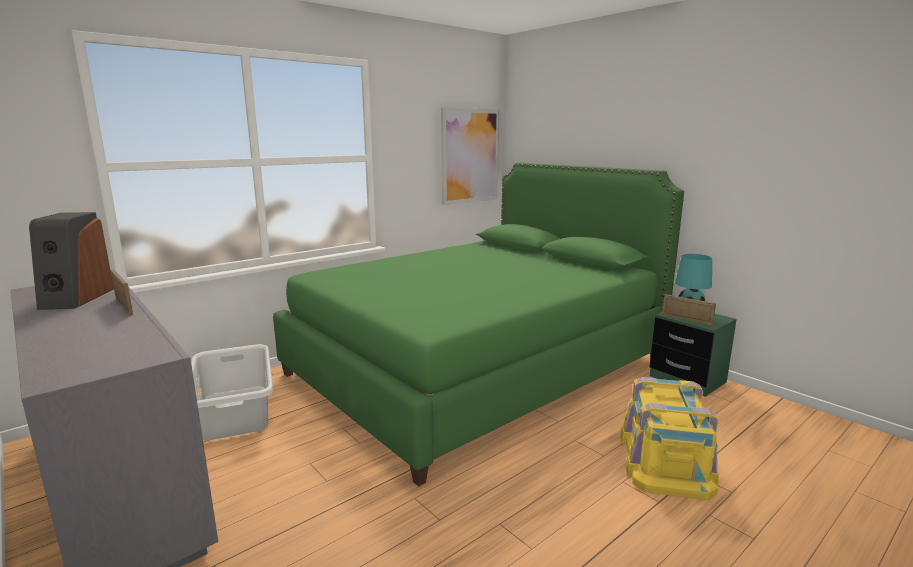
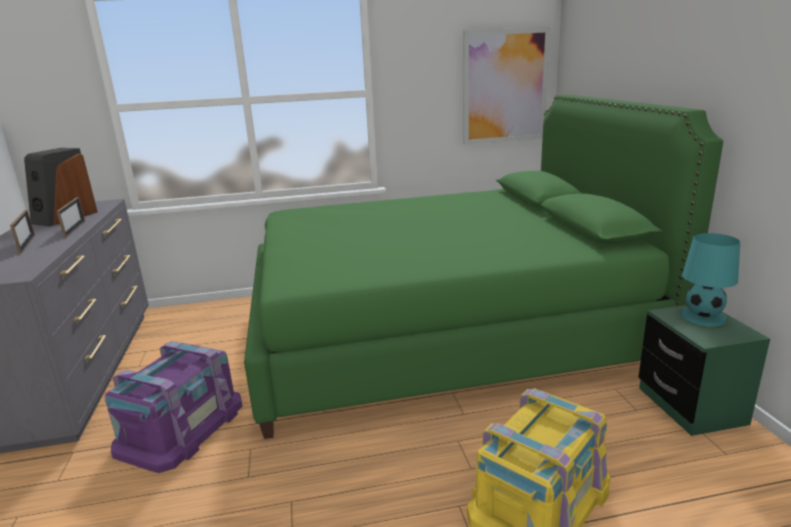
camera: 30 degrees right, 5 degrees up
grey laundry basket [191,344,273,441] -> none
picture frame [662,294,716,326] -> picture frame moved to [10,210,35,254]
none -> purple storage box [105,341,243,473]

